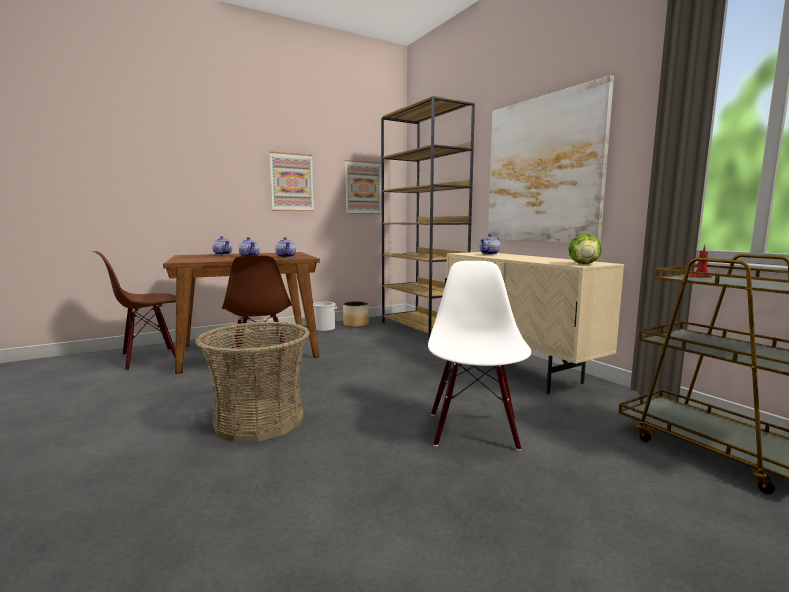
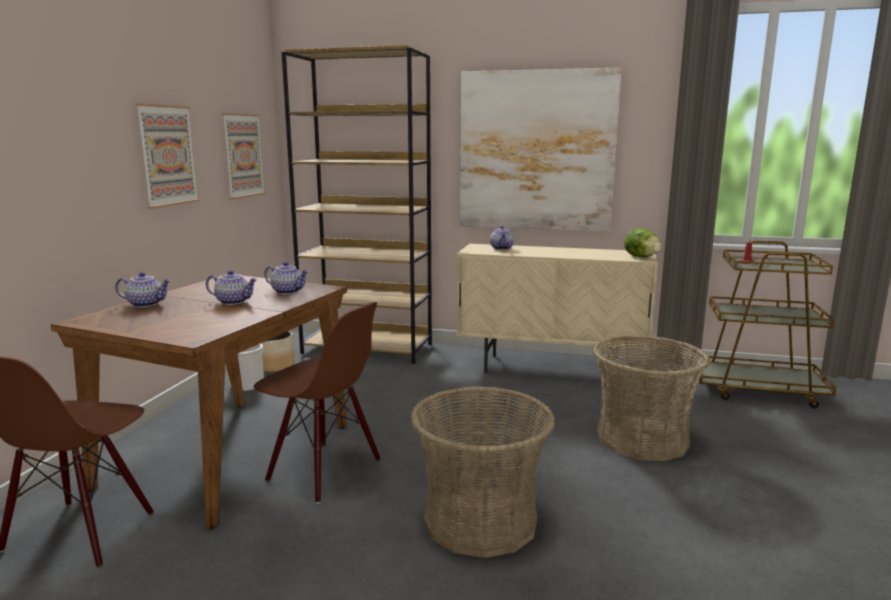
camera: 45 degrees left, 5 degrees up
white chair [428,261,531,451] -> basket [592,335,710,461]

